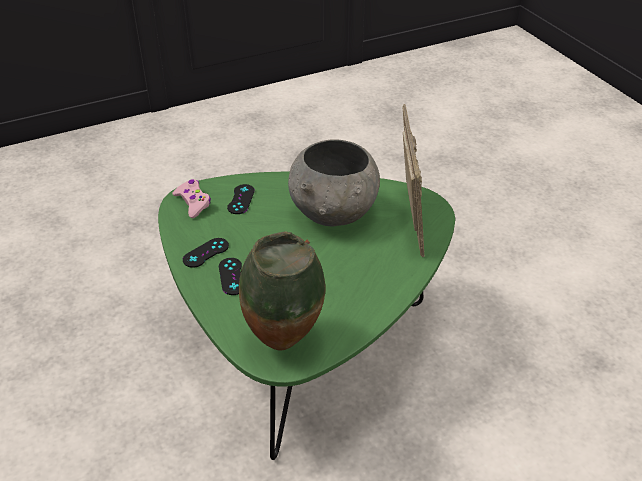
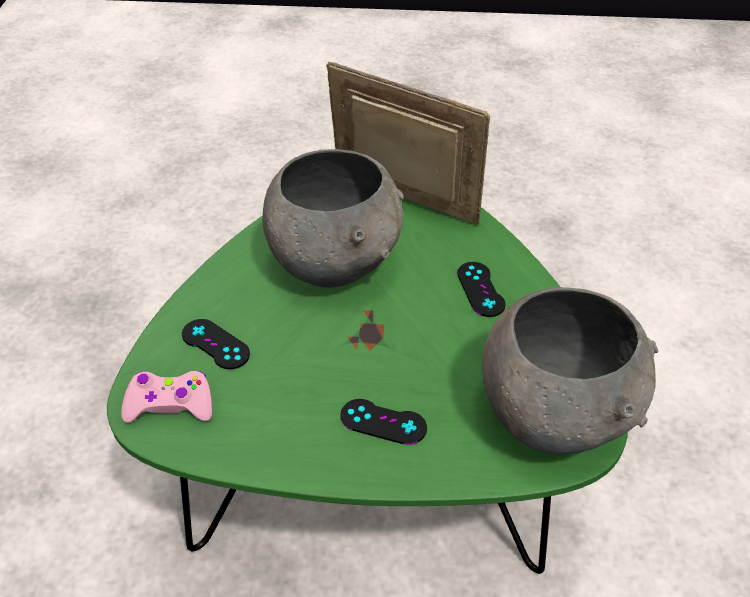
camera: 60 degrees left, 5 degrees up
black game controller [183,238,229,268] -> black game controller moved to [457,262,506,317]
vase [238,232,325,351] -> grey bowl [482,287,658,454]

